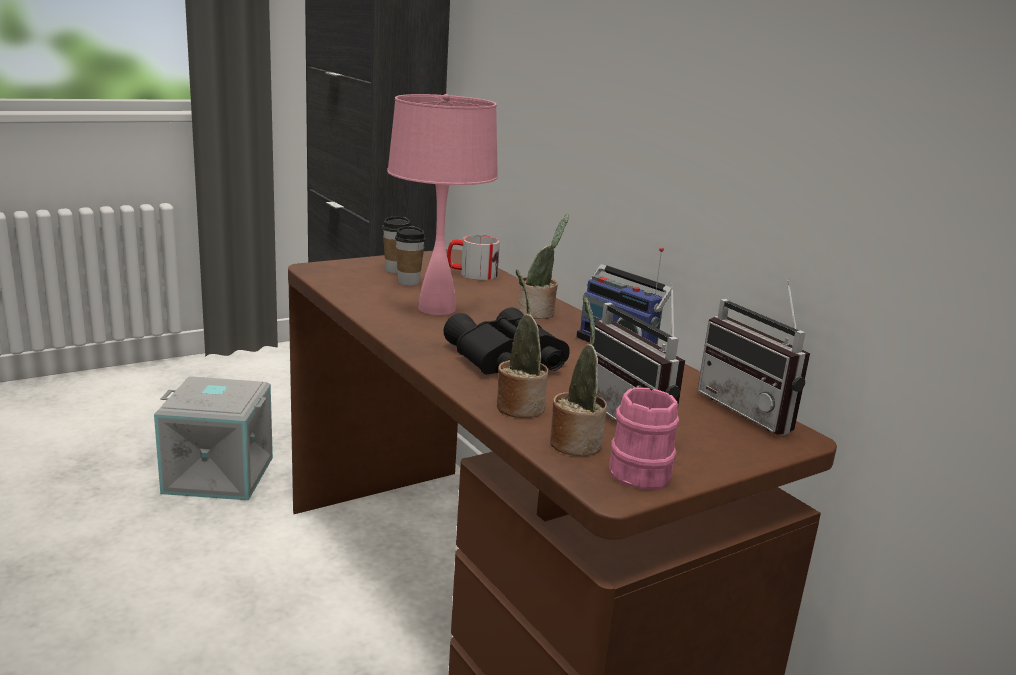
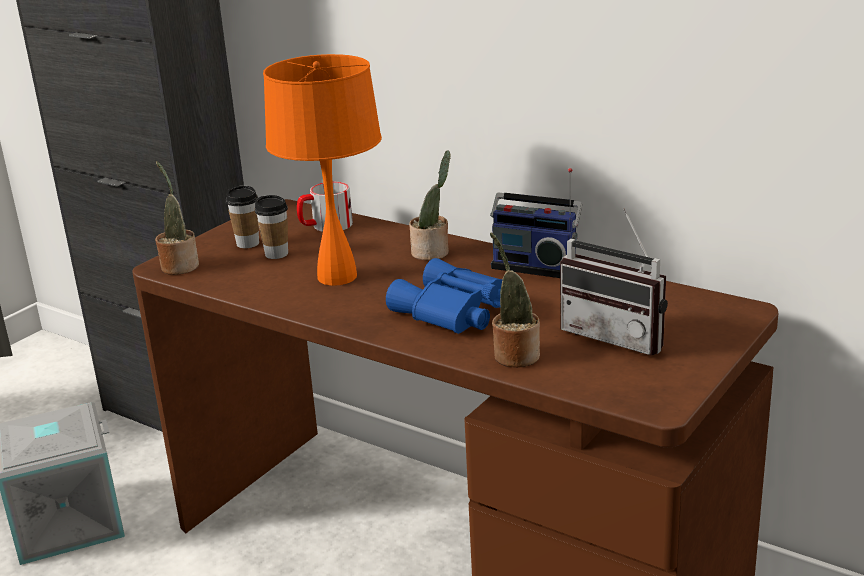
camera: 20 degrees left, 5 degrees up
pink table lamp [387,94,498,315] -> orange table lamp [263,54,382,286]
black binoculars [443,308,570,374] -> blue binoculars [386,258,502,334]
potted plant [550,295,607,456] -> potted plant moved to [155,161,199,275]
pink mug [609,387,679,490] -> none
radio [697,280,810,435] -> none

